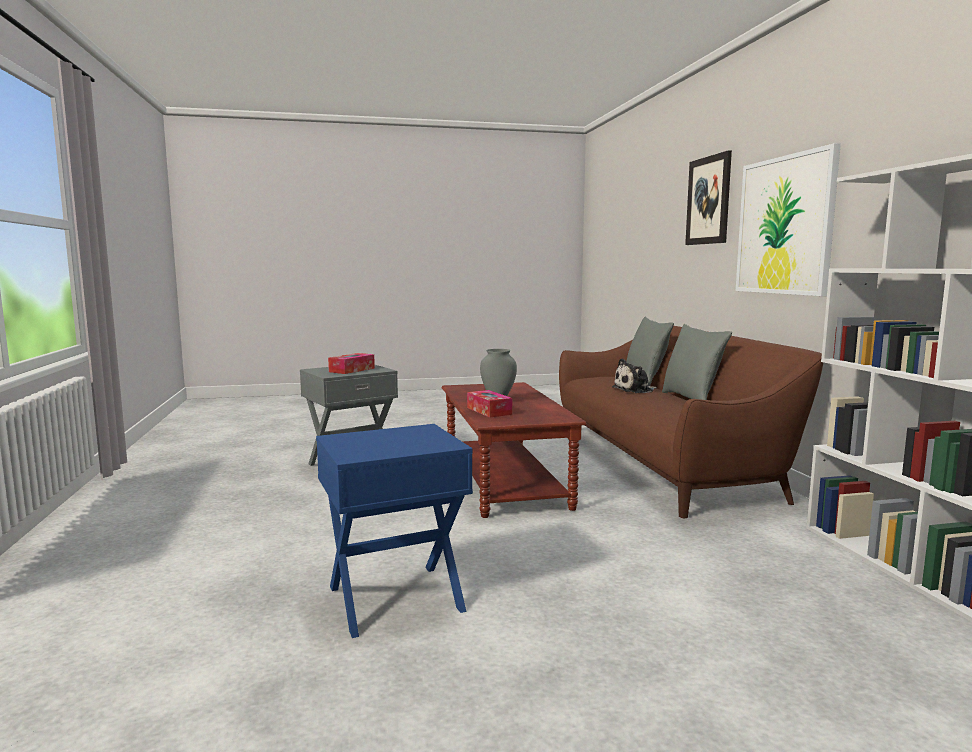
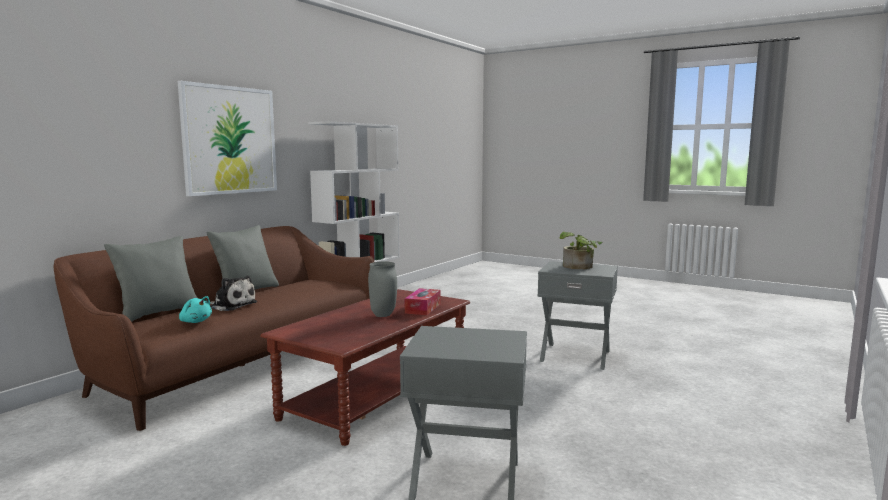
camera: 135 degrees left, 0 degrees up
blue side table [316,424,473,638] -> grey side table [537,261,618,370]
tissue box [328,353,375,374] -> none
picture [685,150,732,245] -> none
none -> turquoise plush toy [179,296,212,323]
none -> potted plant [559,232,602,269]

